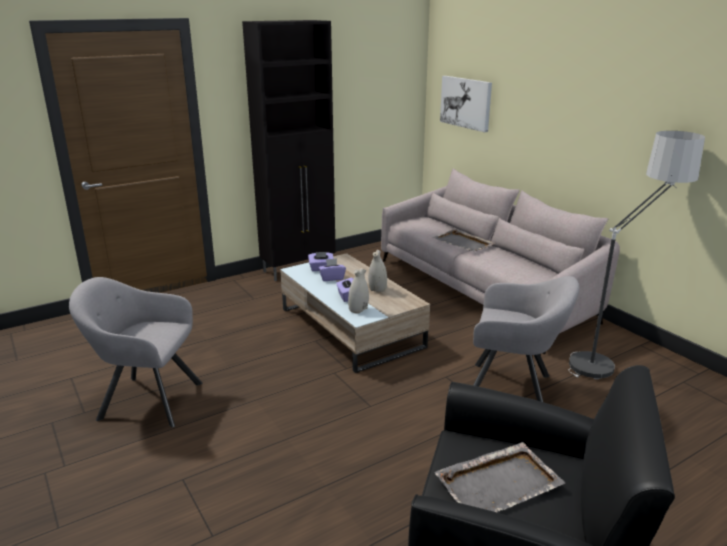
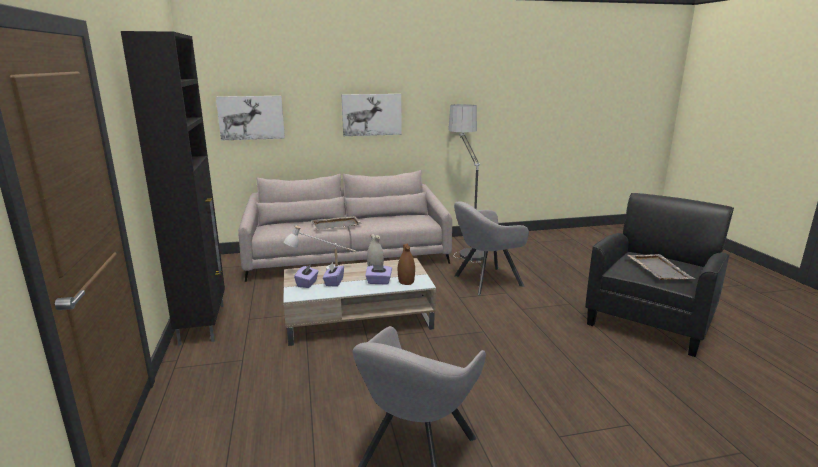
camera: 70 degrees left, 5 degrees down
white vase [348,268,369,314] -> brown vase [398,244,415,285]
grey armchair [473,276,580,402] -> grey armchair turned 150 degrees counterclockwise [454,201,529,295]
none -> white table lamp [284,226,356,271]
none -> picture [342,94,402,136]

